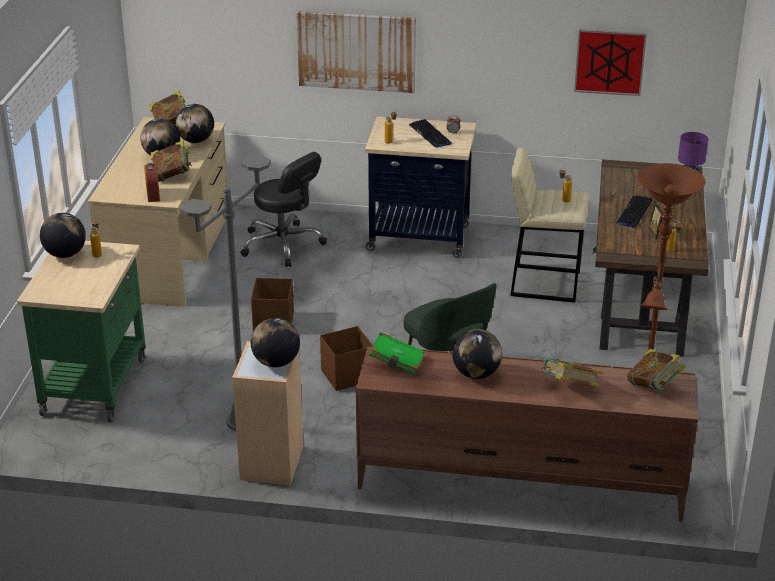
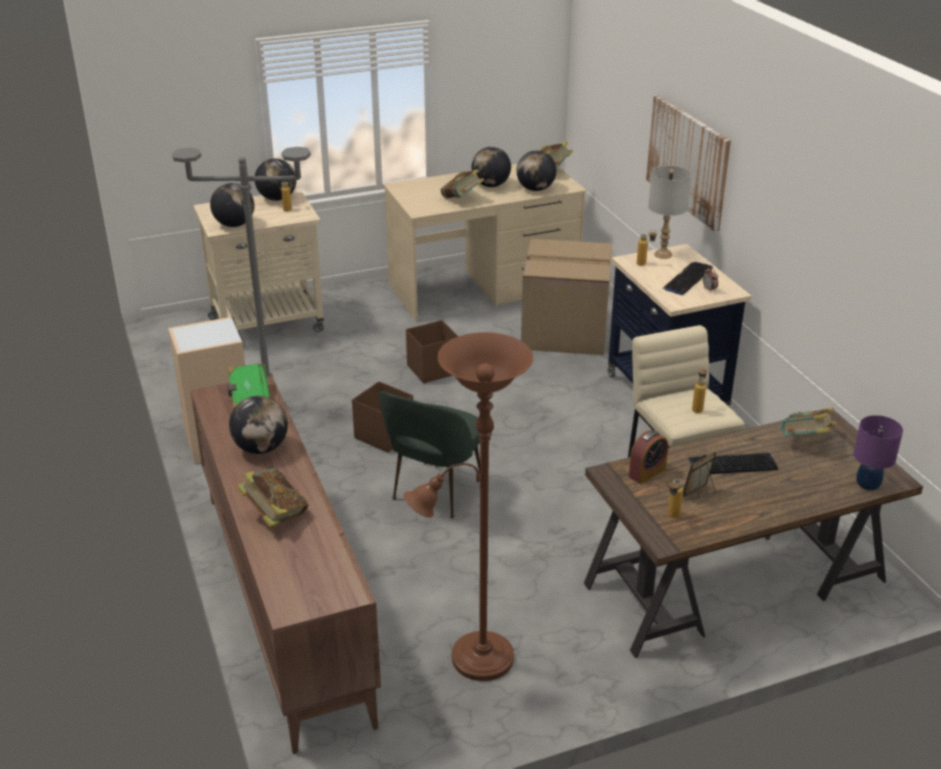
camera: 60 degrees right, 0 degrees up
green cart [17,241,146,423] -> beige cart [193,189,324,333]
alarm clock [144,163,160,202] -> alarm clock moved to [628,430,668,484]
black office chair [240,152,327,267] -> cardboard box [521,239,612,355]
globe [251,318,300,367] -> globe moved to [210,183,255,227]
picture [574,29,647,96] -> none
book [627,349,686,391] -> book moved to [781,407,837,436]
none -> grey table lamp [648,165,691,259]

